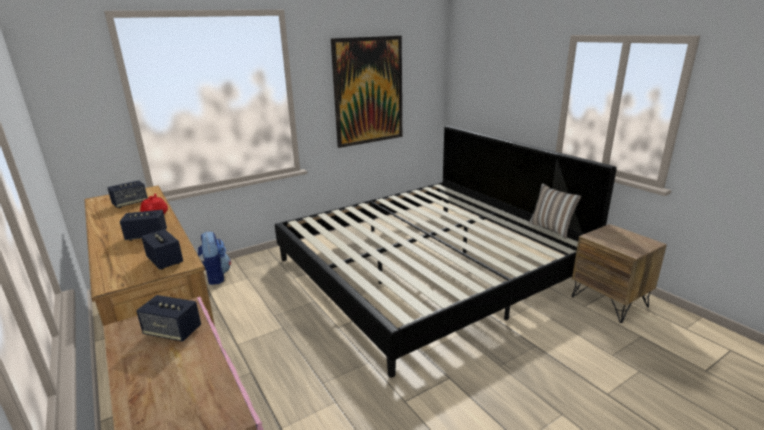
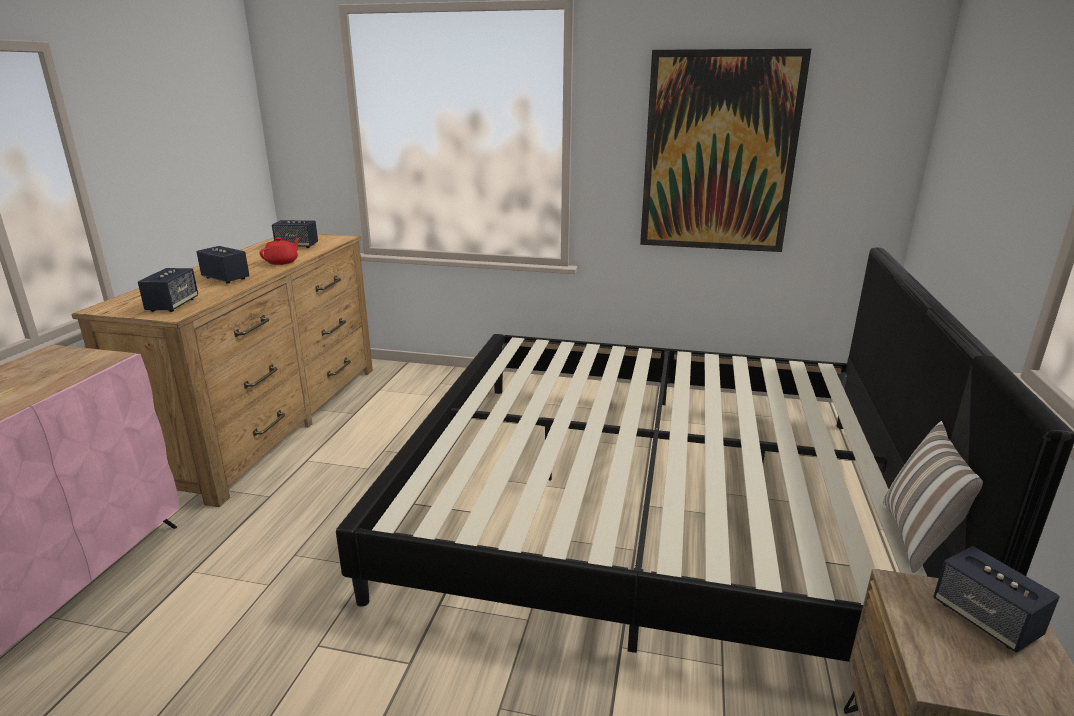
camera: 45 degrees right, 0 degrees up
speaker [136,295,201,342] -> speaker moved to [933,546,1060,653]
backpack [198,232,231,285] -> none

